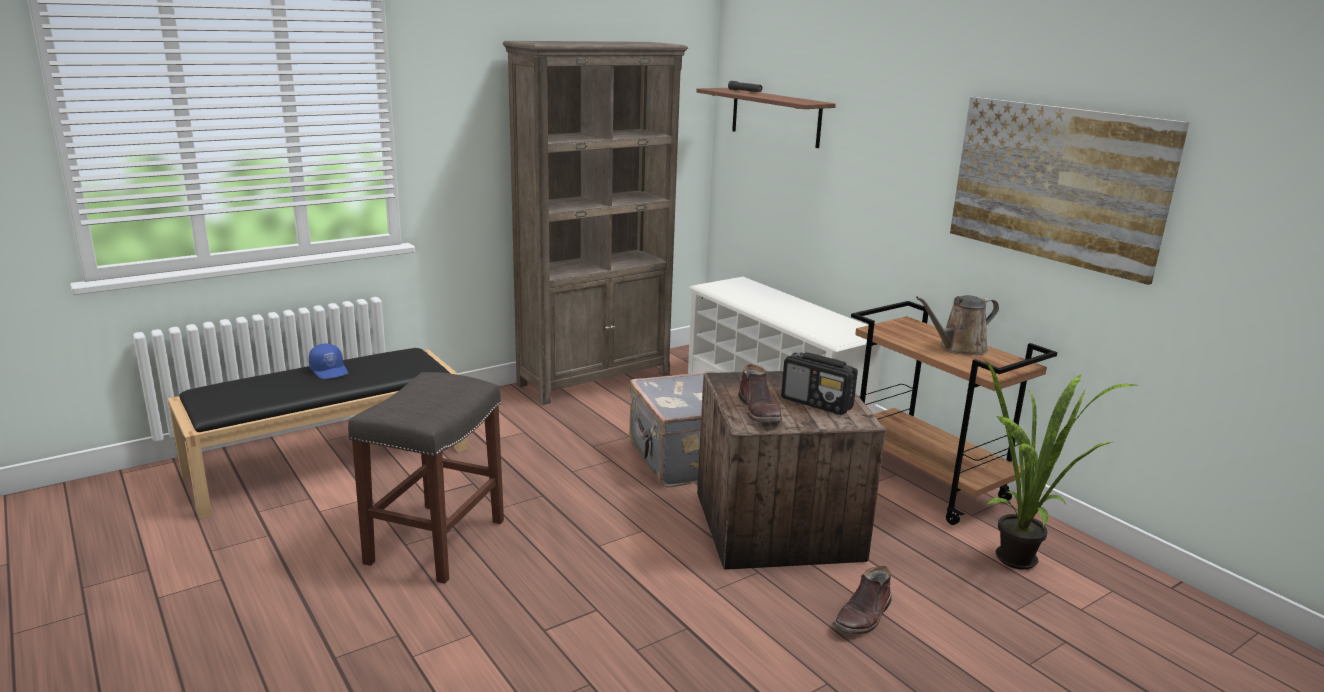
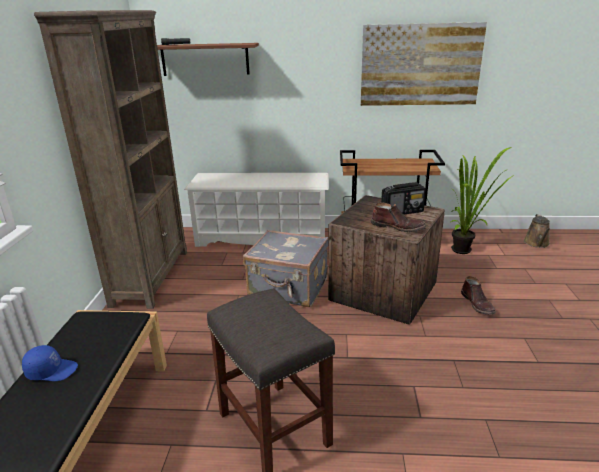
camera: 50 degrees left, 5 degrees up
brown watering can [916,295,999,355] -> brown watering can moved to [524,214,550,248]

